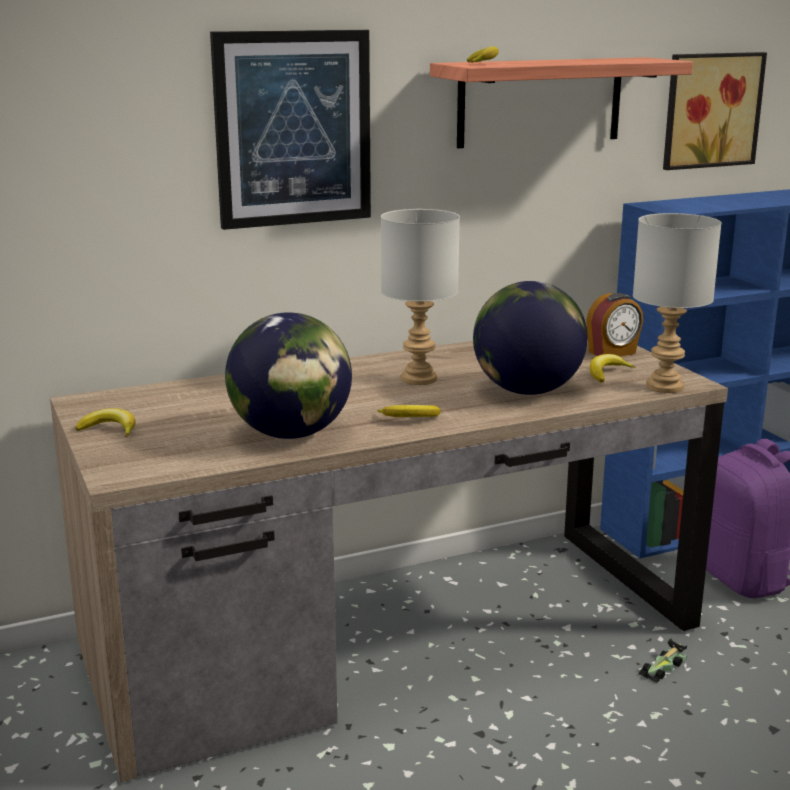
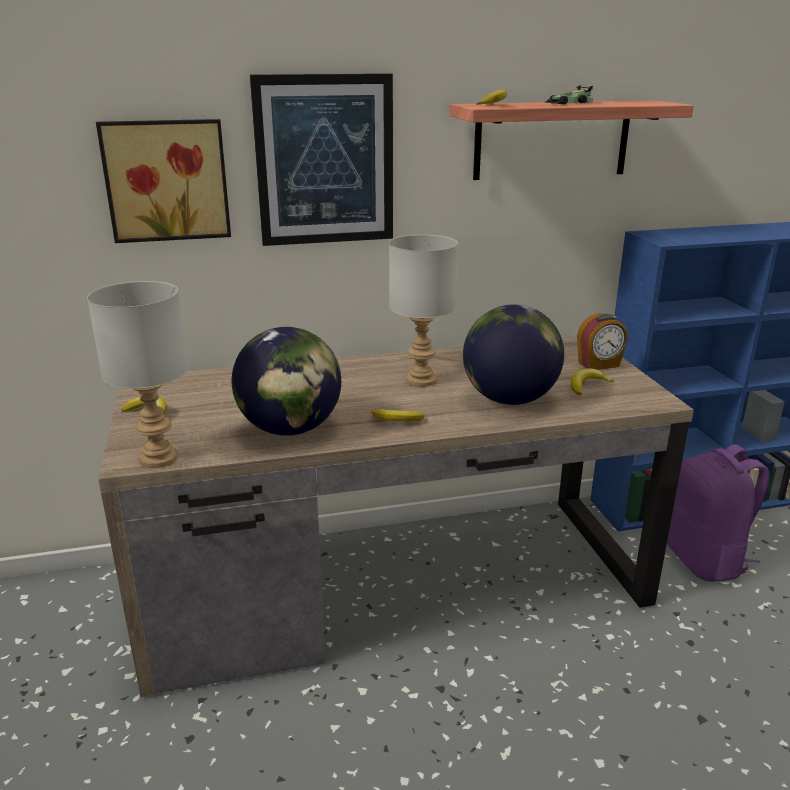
camera: 10 degrees right, 5 degrees up
grey table lamp [633,213,722,393] -> grey table lamp moved to [87,281,188,468]
toy car [638,638,687,683] -> toy car moved to [545,85,593,104]
picture [663,52,767,170] -> picture moved to [96,119,231,243]

